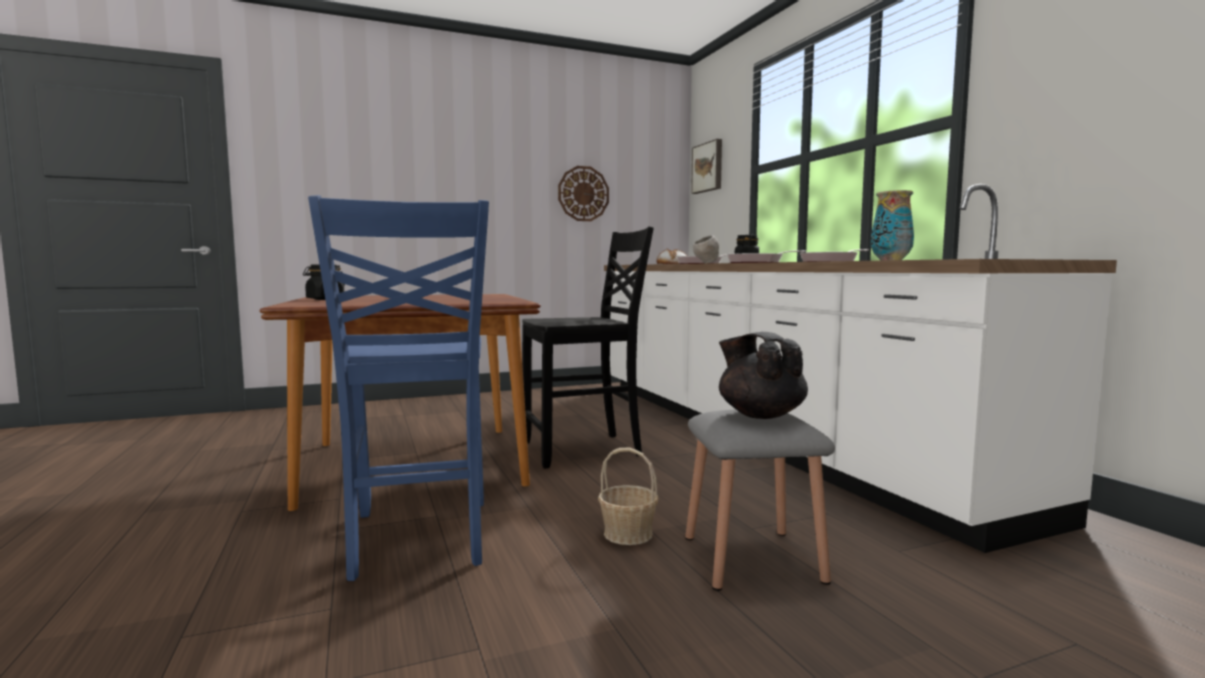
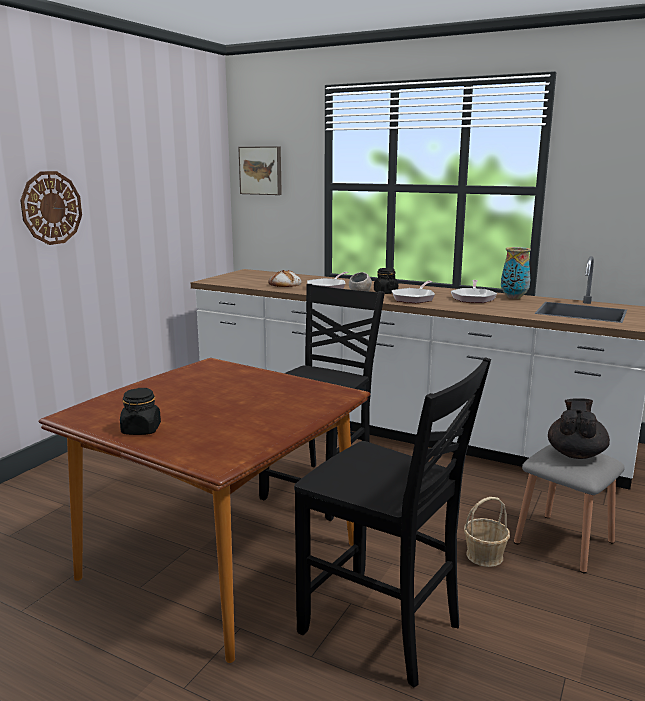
camera: 40 degrees left, 10 degrees up
blue chair [308,195,489,581] -> black chair [294,357,491,687]
wall clock [558,166,609,221] -> wall clock moved to [20,171,82,245]
black teapot [719,332,808,419] -> black teapot turned 90 degrees clockwise [548,398,610,459]

